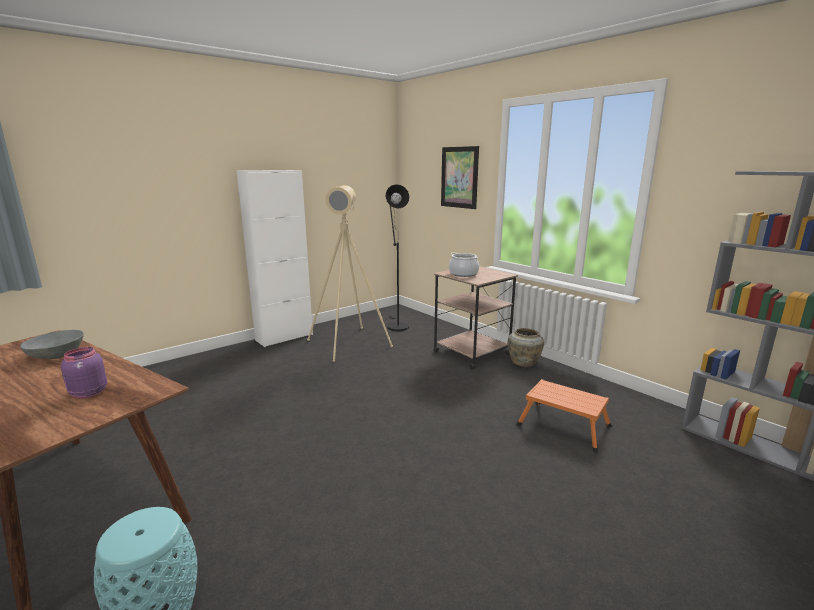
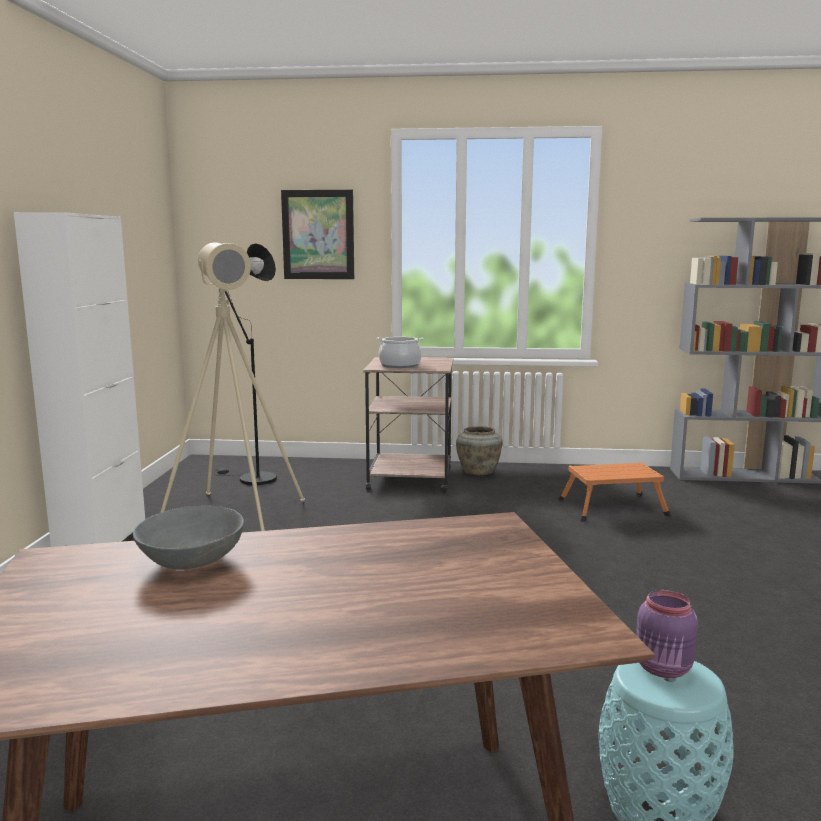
camera: 45 degrees left, 5 degrees down
purple jar [61,347,107,398] -> purple jar moved to [636,590,698,678]

